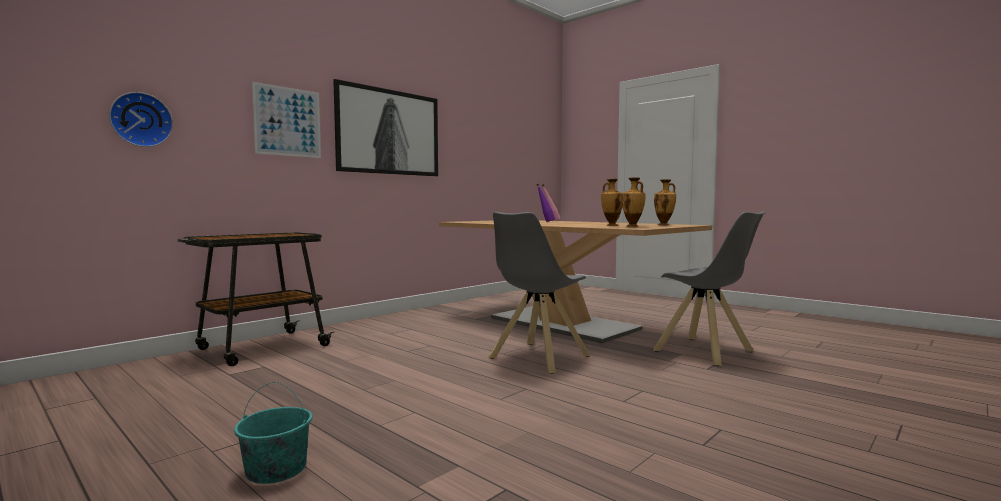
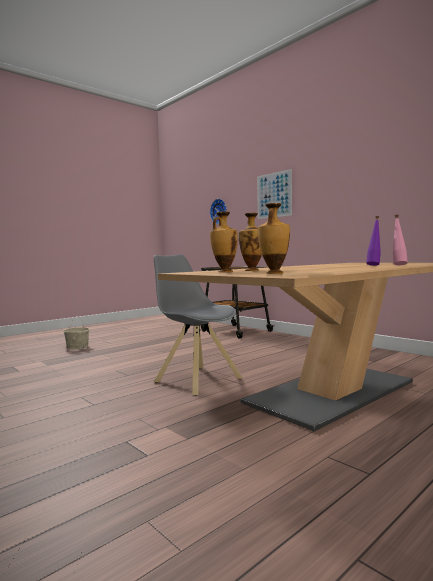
camera: 95 degrees right, 0 degrees up
turquoise bucket [234,382,312,484] -> beige bucket [63,316,90,349]
picture [333,79,438,176] -> none
grey chair [653,211,766,366] -> none

